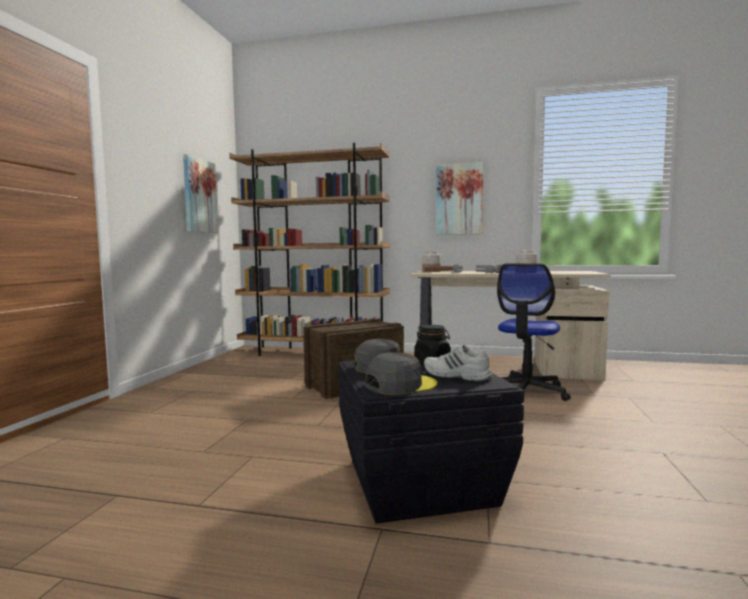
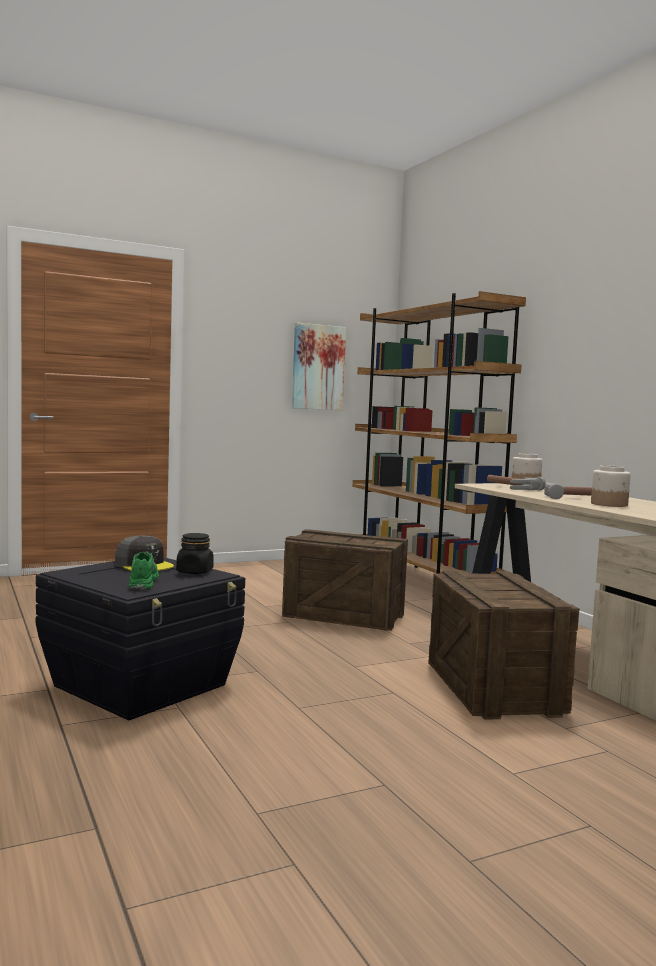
camera: 50 degrees right, 0 degrees up
grey cap [365,352,437,395] -> none
white shoe [424,345,493,382] -> green shoe [128,552,159,590]
picture [436,162,483,235] -> none
office chair [497,263,571,401] -> crate [428,571,580,720]

